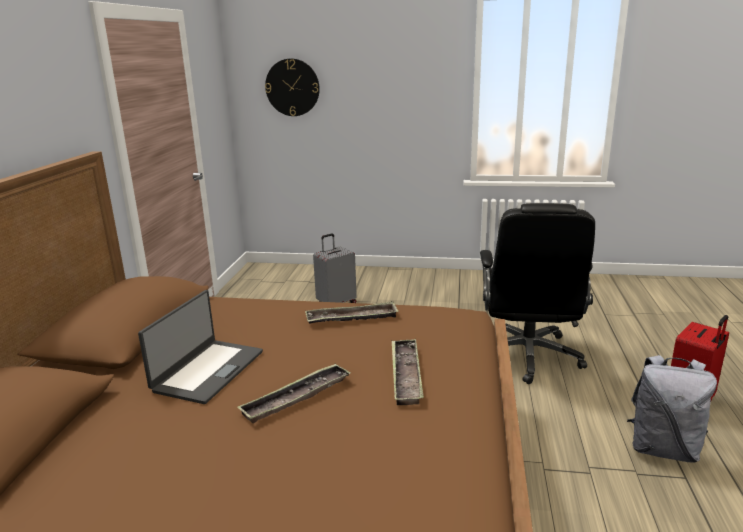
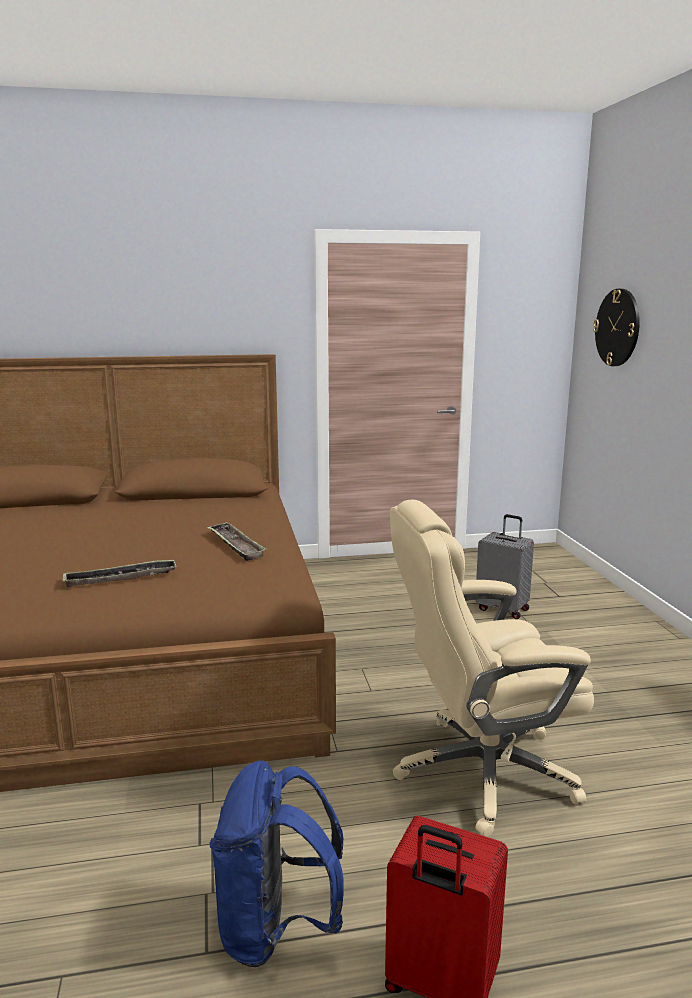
camera: 70 degrees right, 5 degrees down
laptop [138,290,263,404] -> none
tray [238,363,351,423] -> none
black office chair [480,203,595,384] -> beige office chair [390,499,594,837]
grey backpack [627,355,717,463] -> blue backpack [210,760,344,968]

